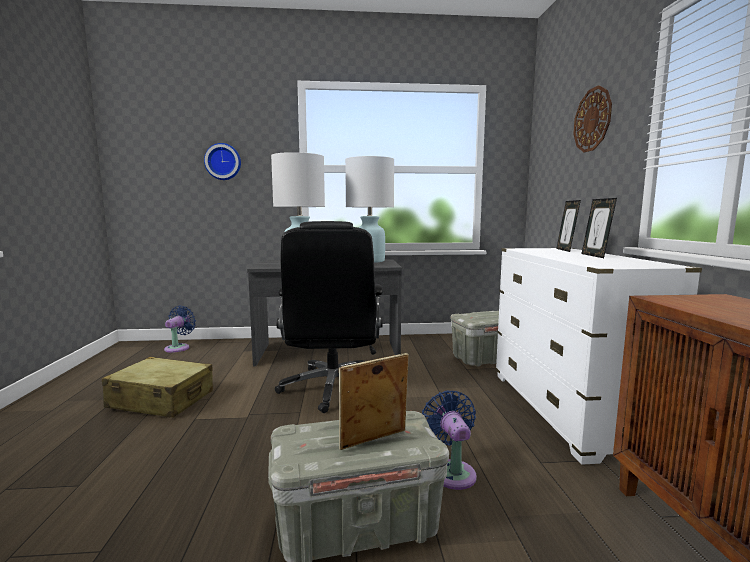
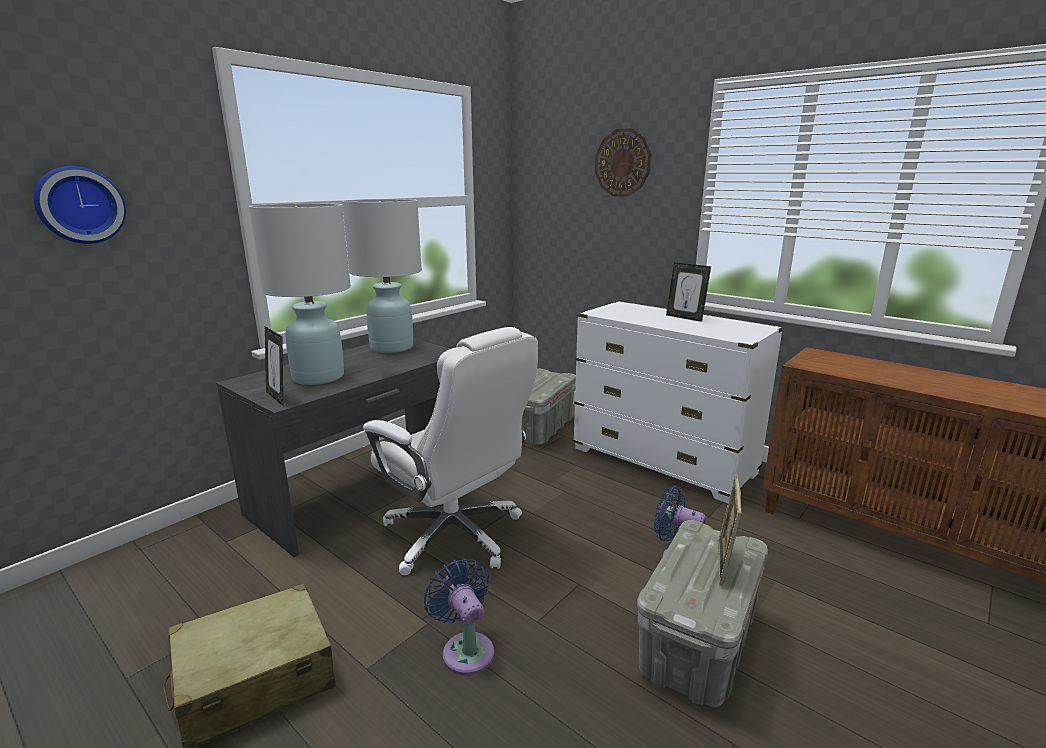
camera: 45 degrees left, 10 degrees up
blue fan [164,306,196,353] -> blue fan moved to [424,558,494,675]
black office chair [275,221,383,413] -> white office chair [363,327,538,575]
picture frame [556,200,581,252] -> picture frame moved to [265,326,283,406]

